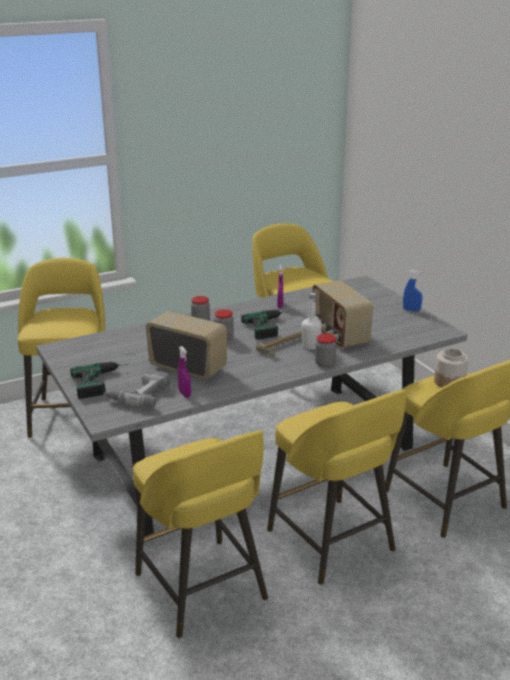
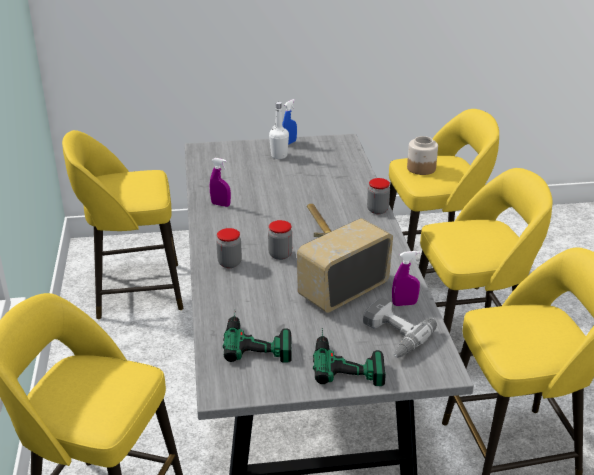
camera: 70 degrees left, 5 degrees up
power drill [241,310,290,340] -> power drill moved to [222,311,292,363]
white bottle [302,293,322,350] -> white bottle moved to [269,102,289,159]
radio [312,280,373,348] -> none

